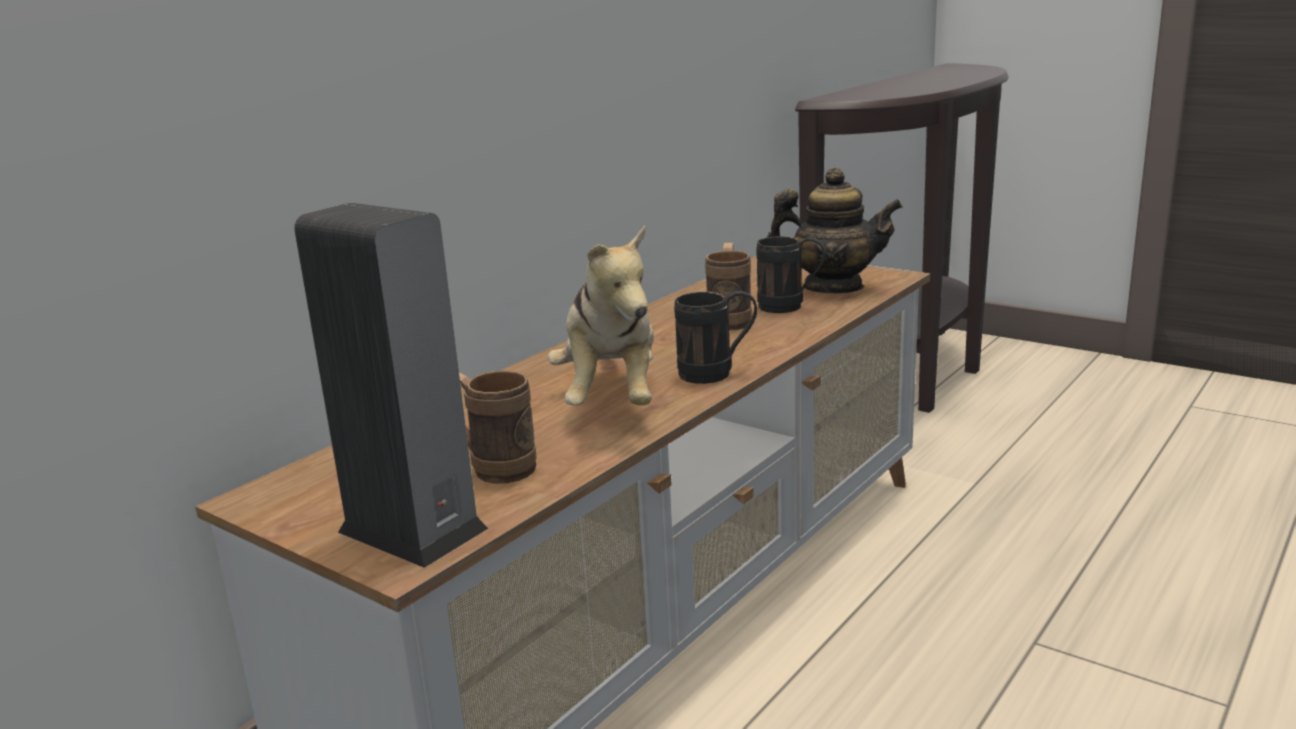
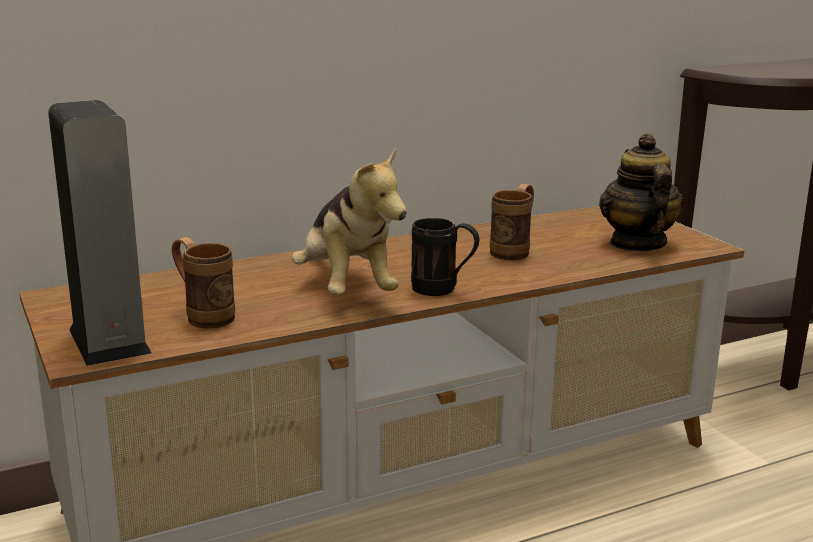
camera: 25 degrees right, 0 degrees up
plush toy [548,226,654,406] -> plush toy turned 45 degrees counterclockwise [292,148,407,294]
black mug [757,236,826,313] -> none
teapot [767,167,903,293] -> teapot turned 135 degrees counterclockwise [599,133,684,251]

